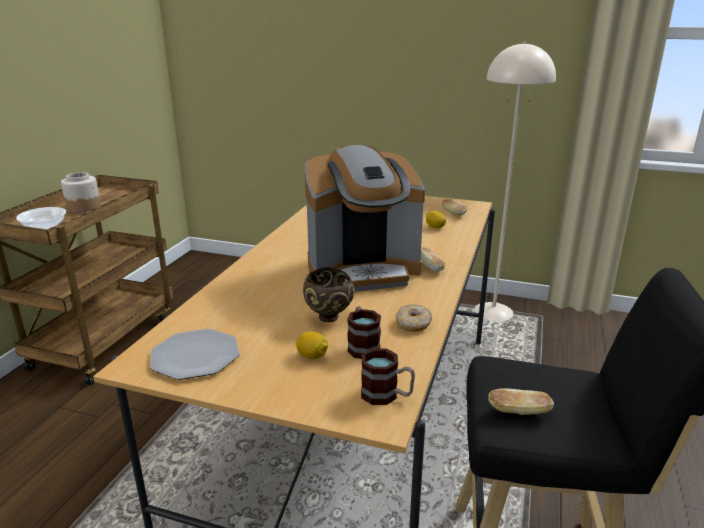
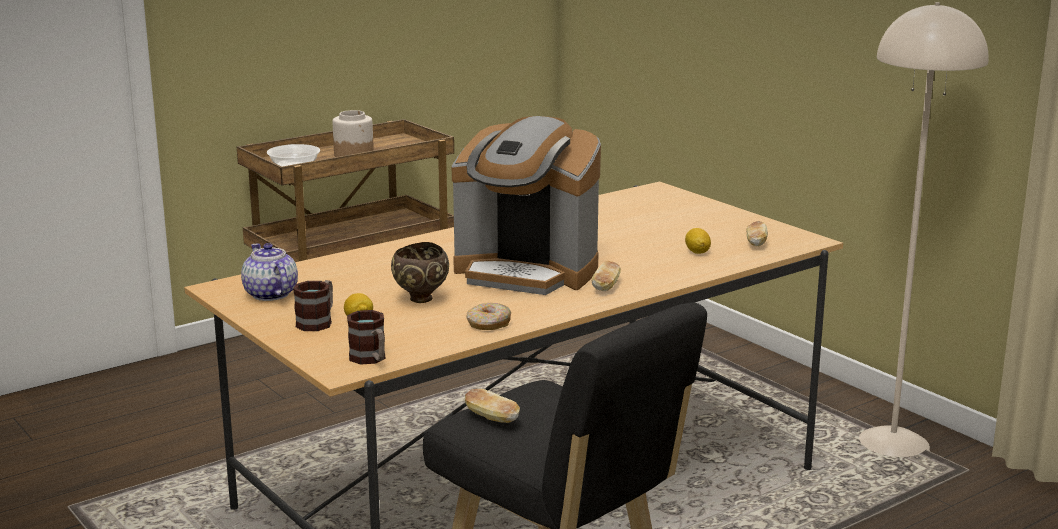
camera: 35 degrees right, 5 degrees down
plate [150,329,239,380] -> teapot [241,243,298,301]
mug [347,307,381,359] -> mug moved to [293,280,333,331]

